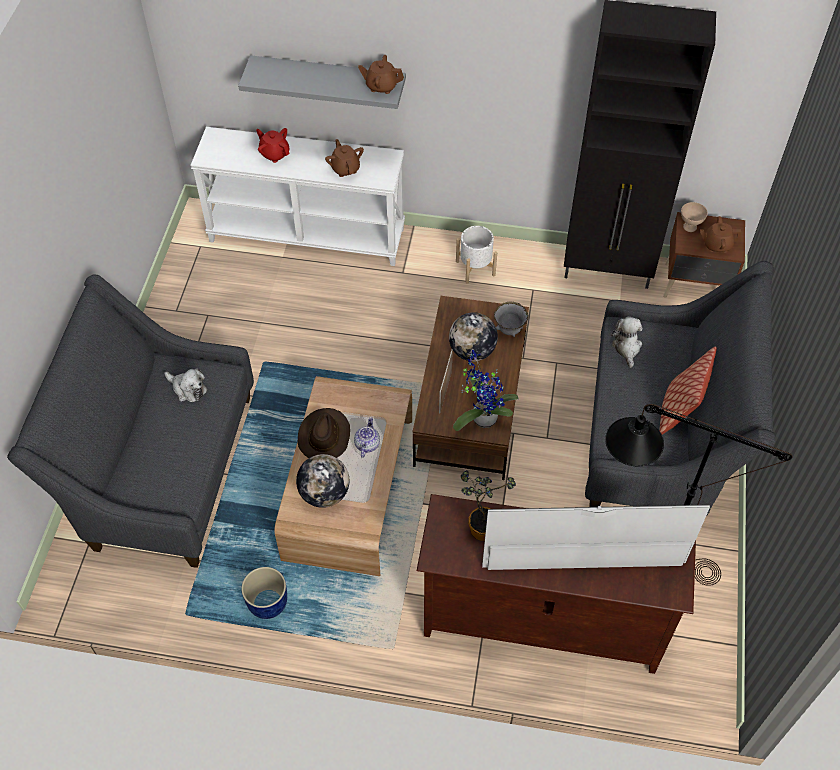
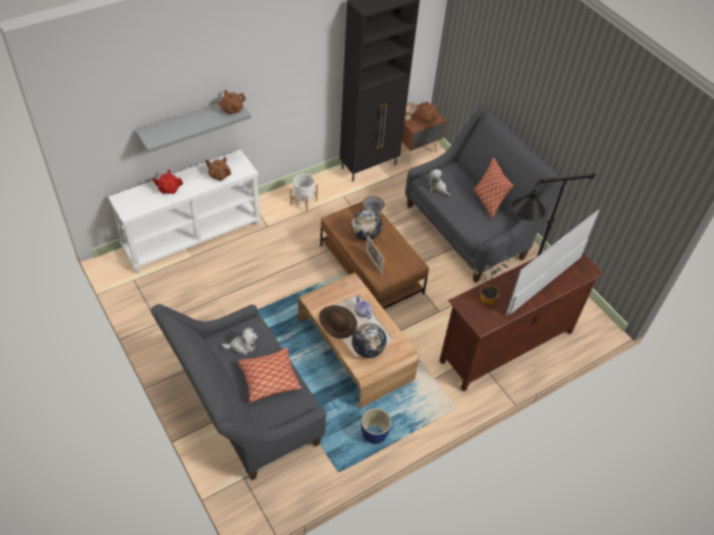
camera: 45 degrees left, 5 degrees down
potted plant [453,350,519,431] -> none
none -> pillow [238,348,302,403]

